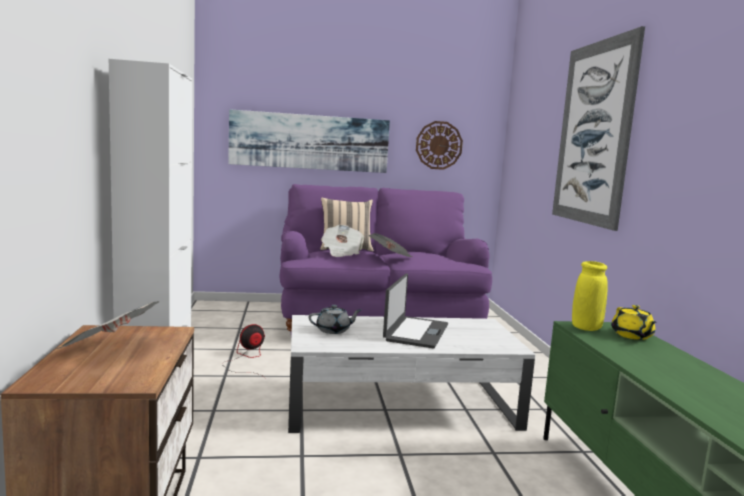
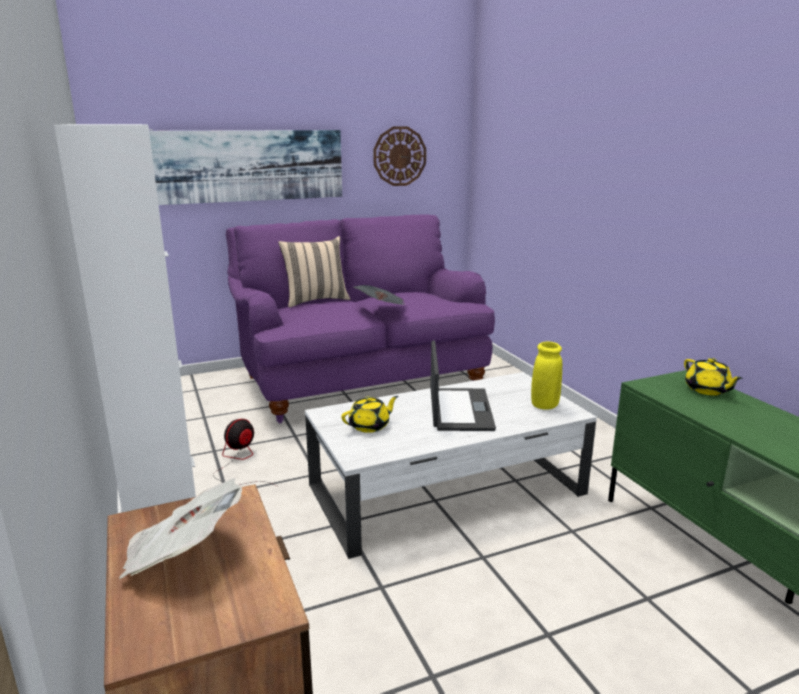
camera: 15 degrees left, 10 degrees up
grey teapot [309,305,361,334] -> yellow teapot [341,396,398,433]
newspaper [321,225,364,257] -> none
picture [552,26,645,231] -> none
yellow vase [572,261,608,331] -> yellow vase moved to [531,342,562,410]

